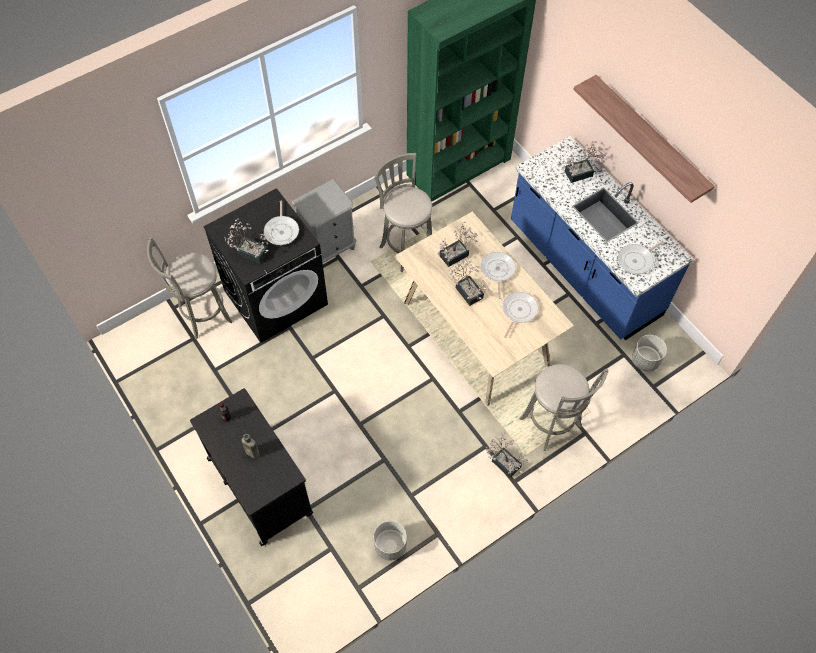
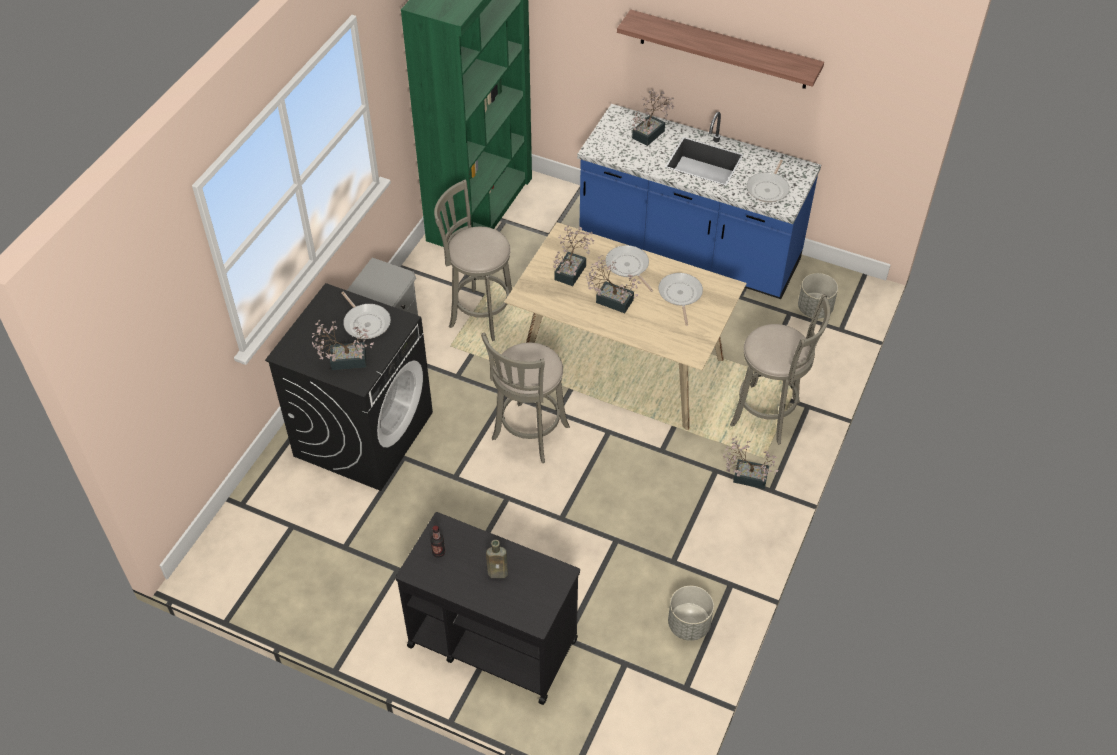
camera: 30 degrees left, 10 degrees down
grey stool [147,237,233,339] -> grey stool moved to [481,333,570,463]

